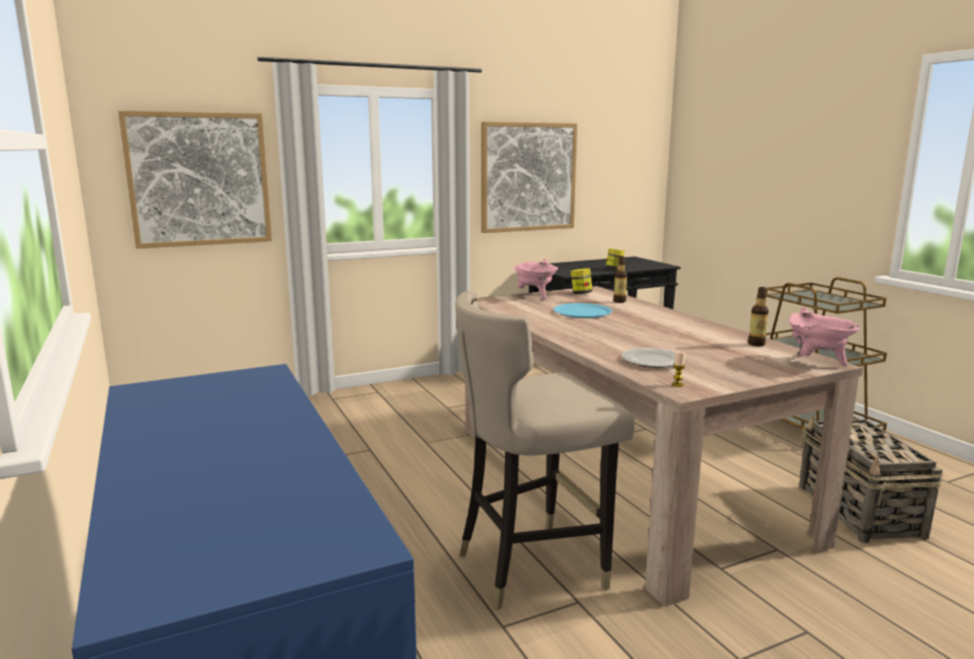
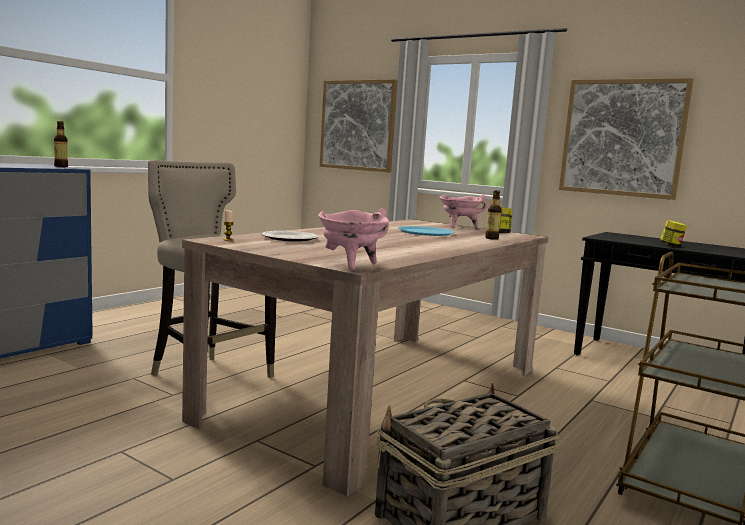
camera: 60 degrees right, 5 degrees down
bottle [748,287,769,346] -> bottle moved to [54,121,68,167]

